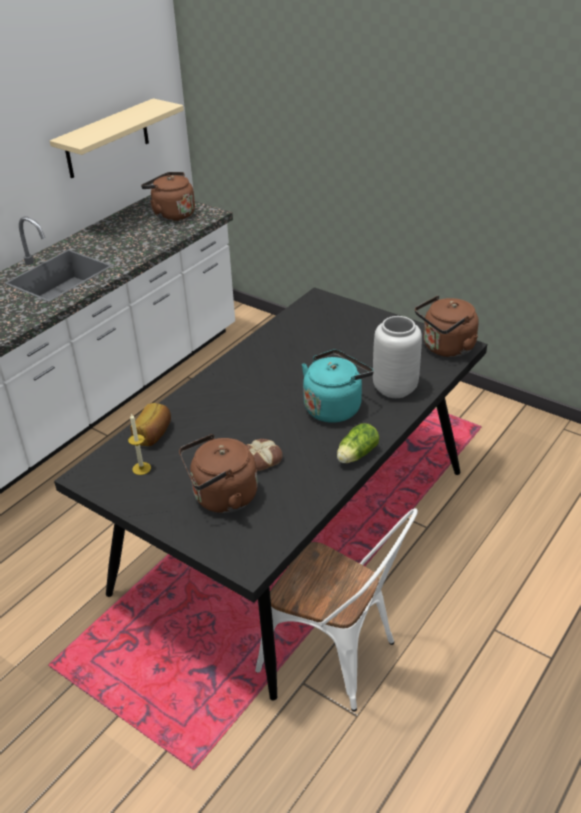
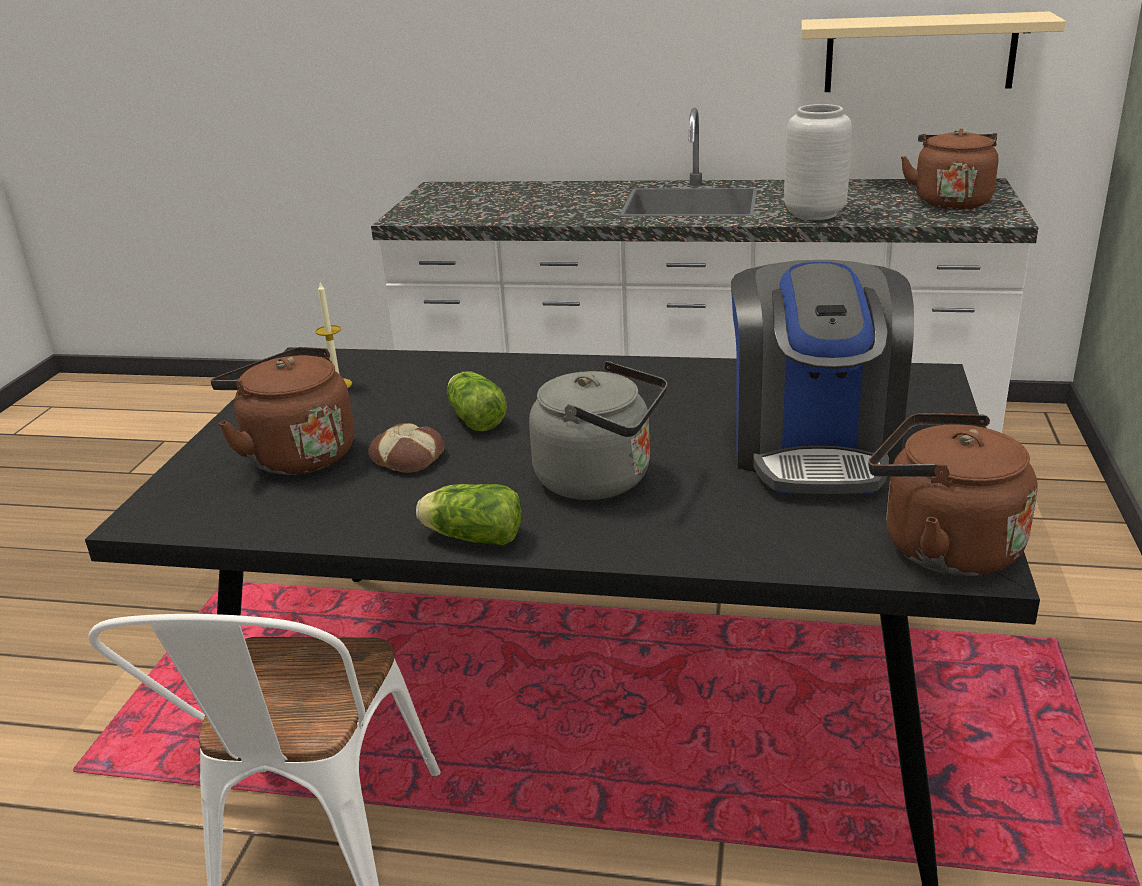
camera: 65 degrees right, 10 degrees down
bread [130,403,171,446] -> none
turquoise kettle [302,349,374,423] -> grey kettle [529,361,667,500]
grey vase [373,316,422,398] -> grey vase moved to [784,104,852,220]
none -> lettuce [447,371,507,431]
none -> coffee machine [731,260,914,494]

